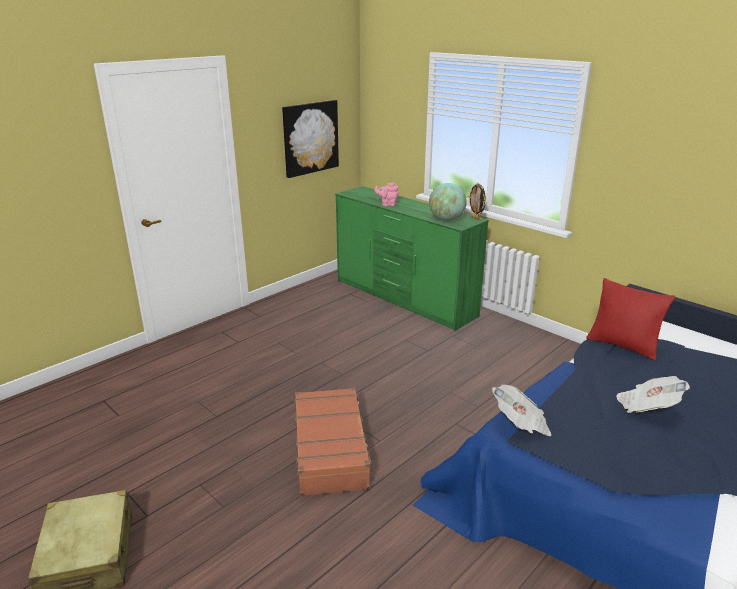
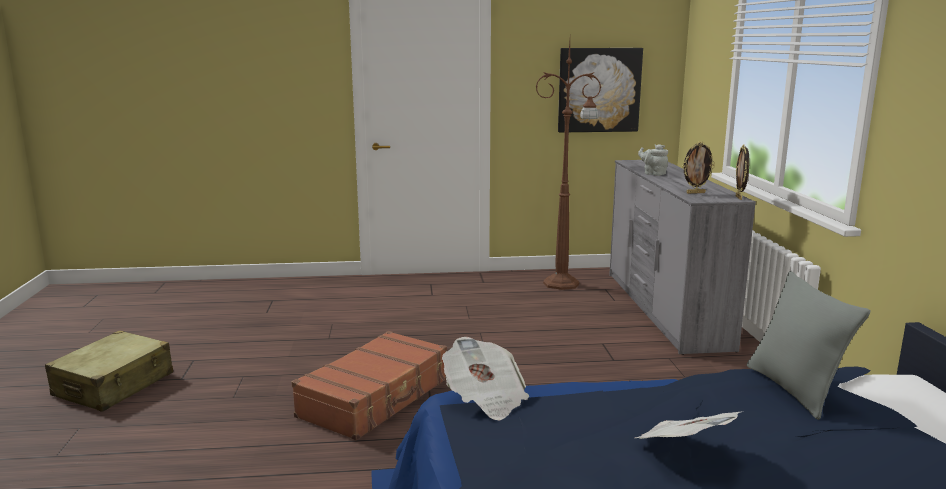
camera: 40 degrees right, 10 degrees down
green dresser [335,186,489,331] -> grey dresser [609,160,756,355]
pink teapot [374,182,399,206] -> grey teapot [638,144,668,176]
globe [429,183,467,221] -> picture frame [683,141,715,194]
red pillow [586,278,675,360] -> grey pillow [747,271,870,420]
none -> brown floor lamp [535,42,601,290]

